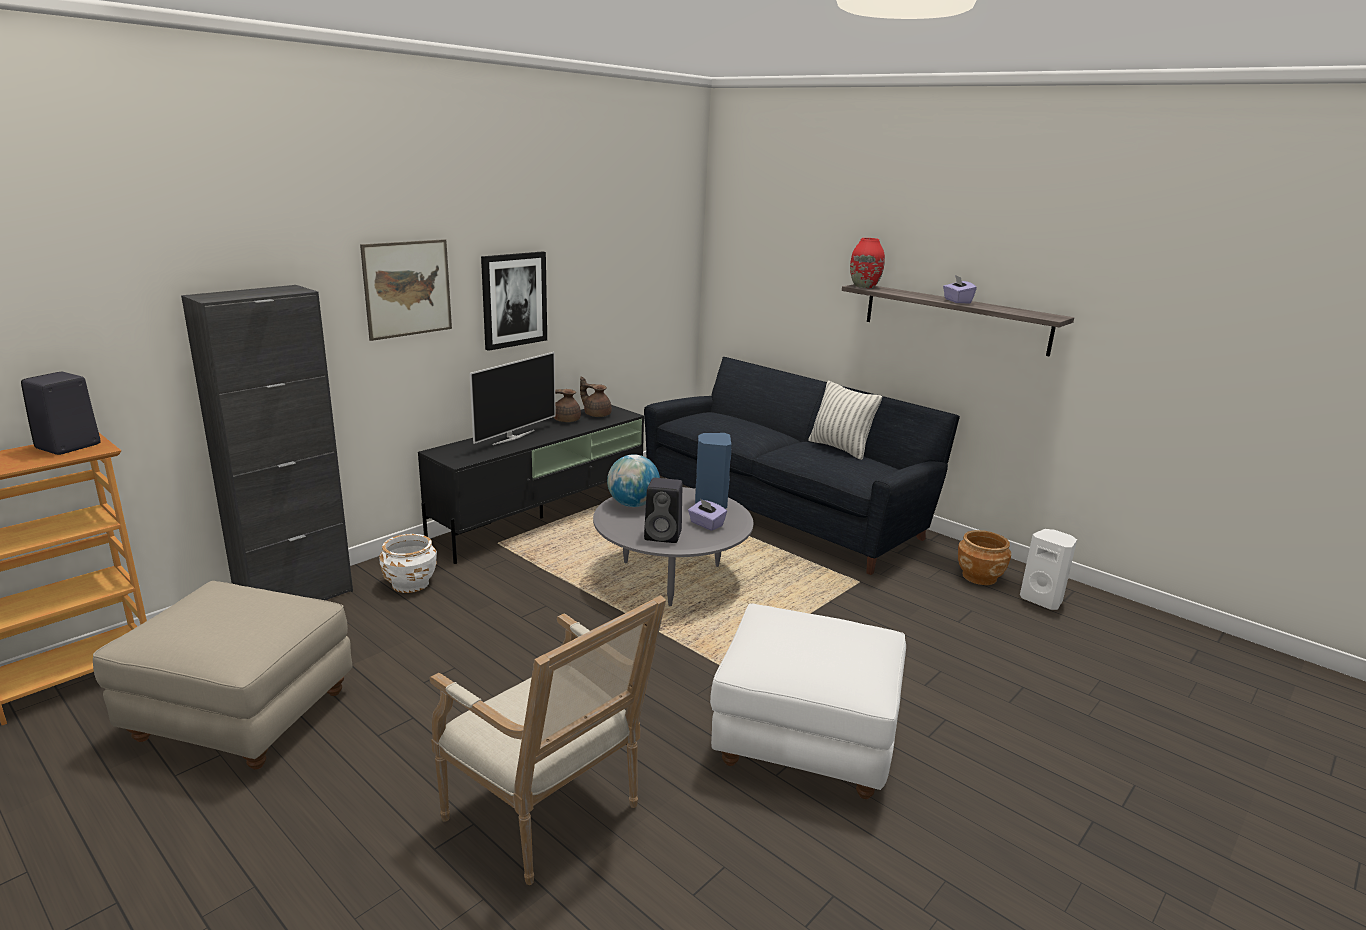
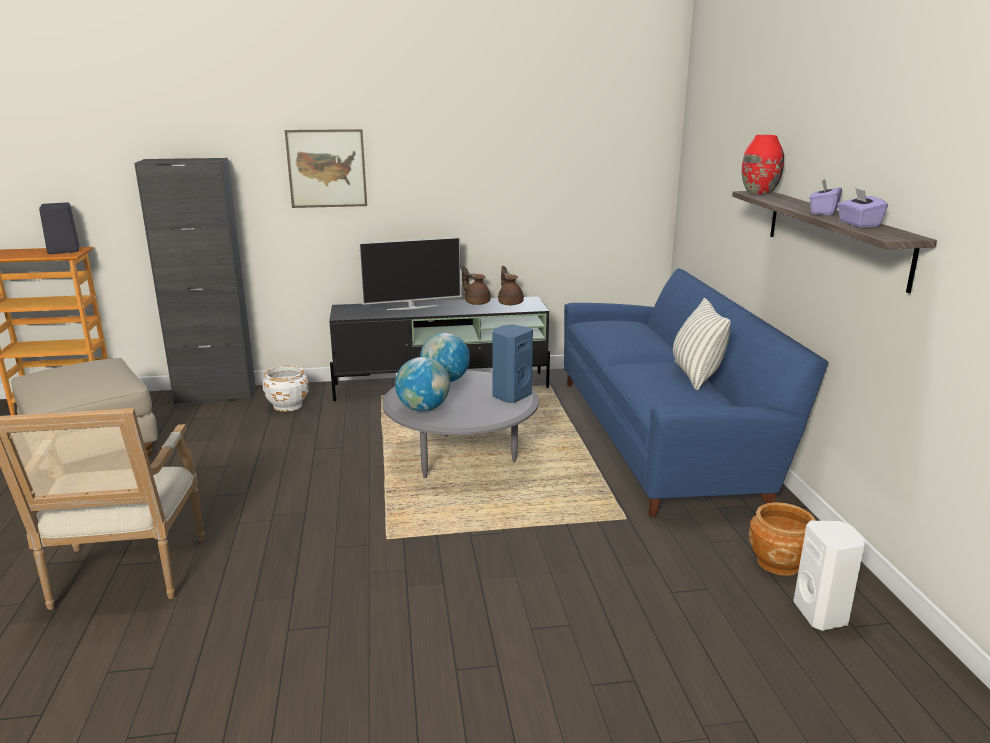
camera: 40 degrees right, 0 degrees up
picture [481,251,547,351] -> none
black sofa [644,357,960,575] -> blue sofa [564,268,828,517]
black speaker [644,478,683,543] -> globe [395,357,450,411]
purple tissue box [688,499,727,531] -> purple tissue box moved to [837,188,888,227]
white ottoman [710,603,906,799] -> none

